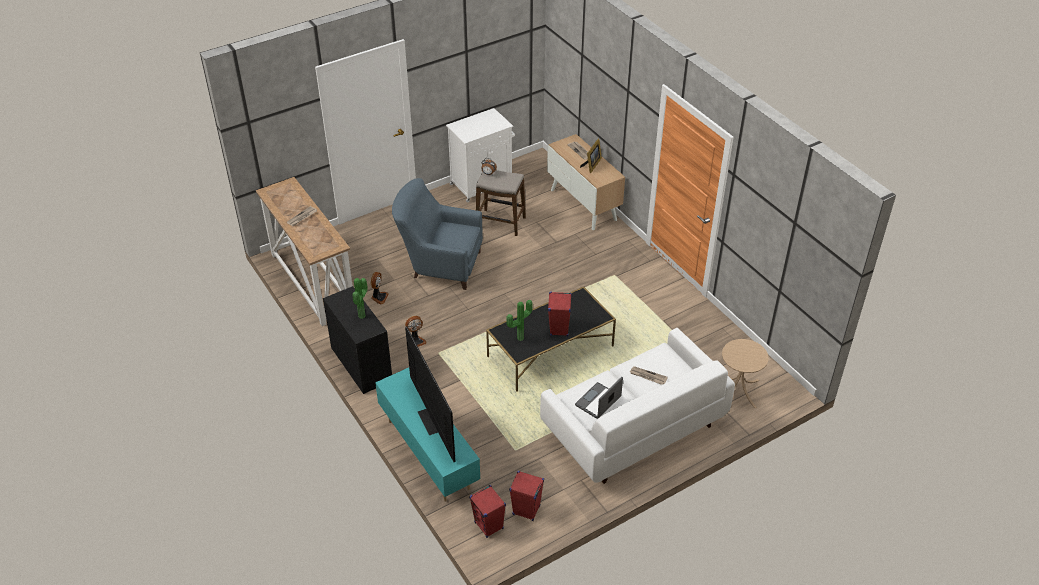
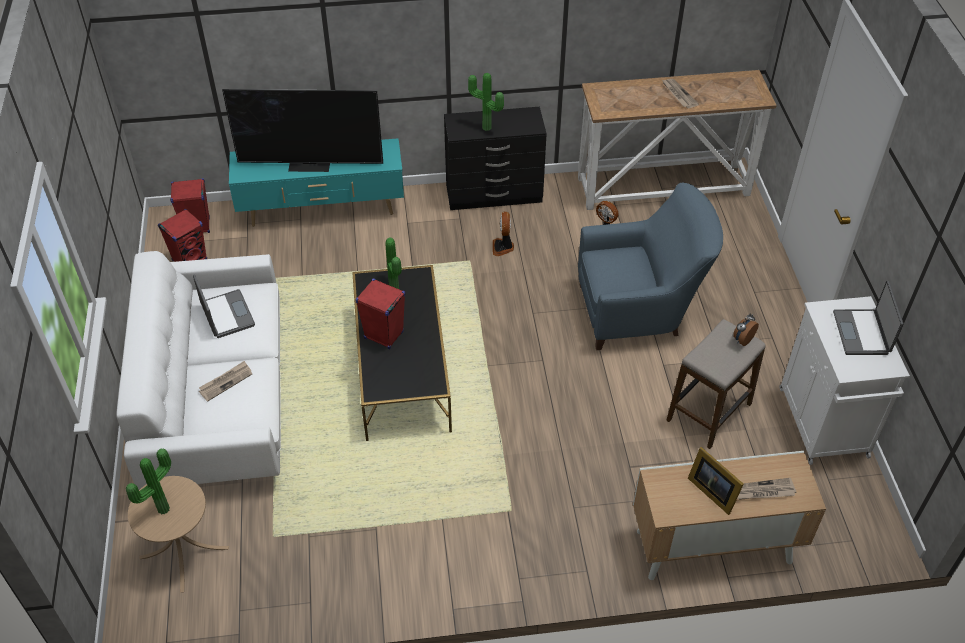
camera: 115 degrees right, 5 degrees up
blue armchair [392,178,483,290] -> blue armchair turned 45 degrees clockwise [578,183,723,350]
none -> potted plant [126,449,171,515]
none -> laptop [833,281,903,355]

